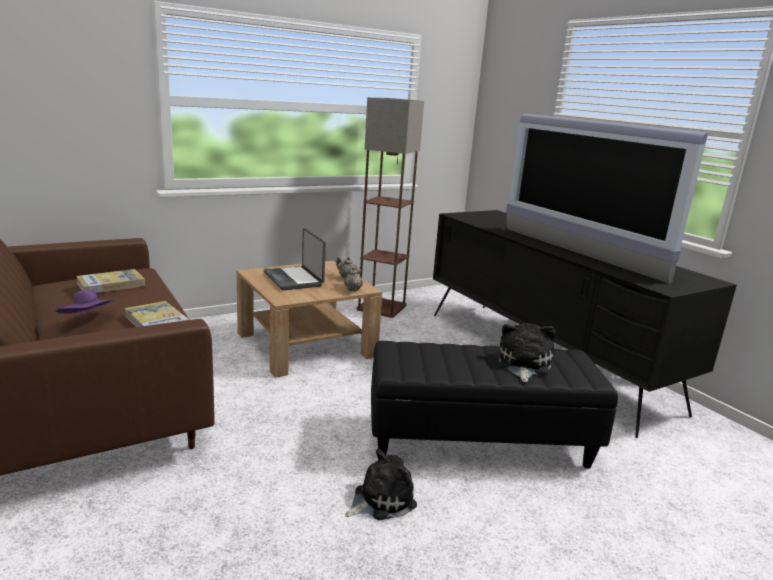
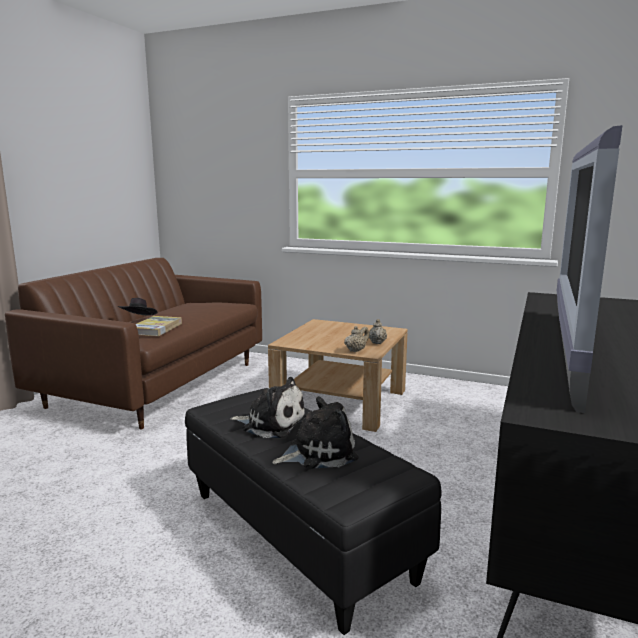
camera: 55 degrees right, 5 degrees down
purple hat [56,289,115,314] -> black hat [117,298,158,316]
book [76,269,145,293] -> none
laptop [264,228,326,290] -> none
plush toy [345,449,417,520] -> plush toy moved to [230,377,305,438]
floor lamp [357,97,424,318] -> none

